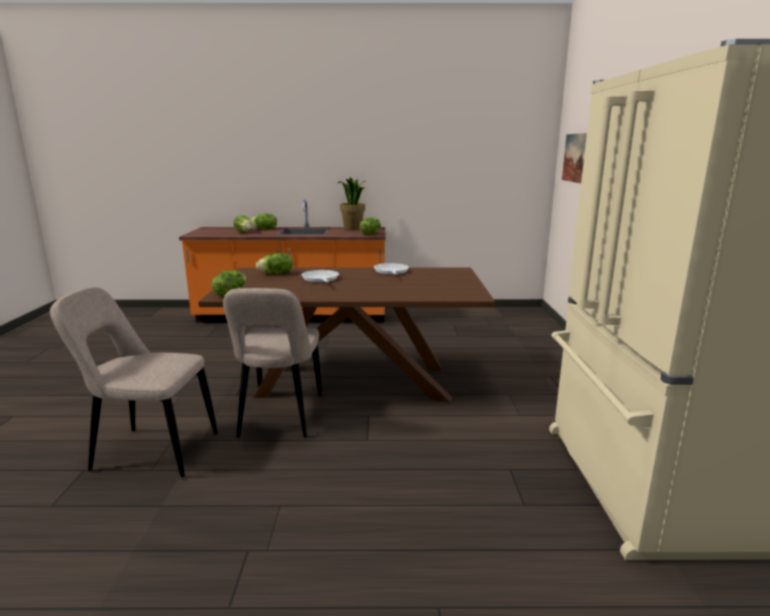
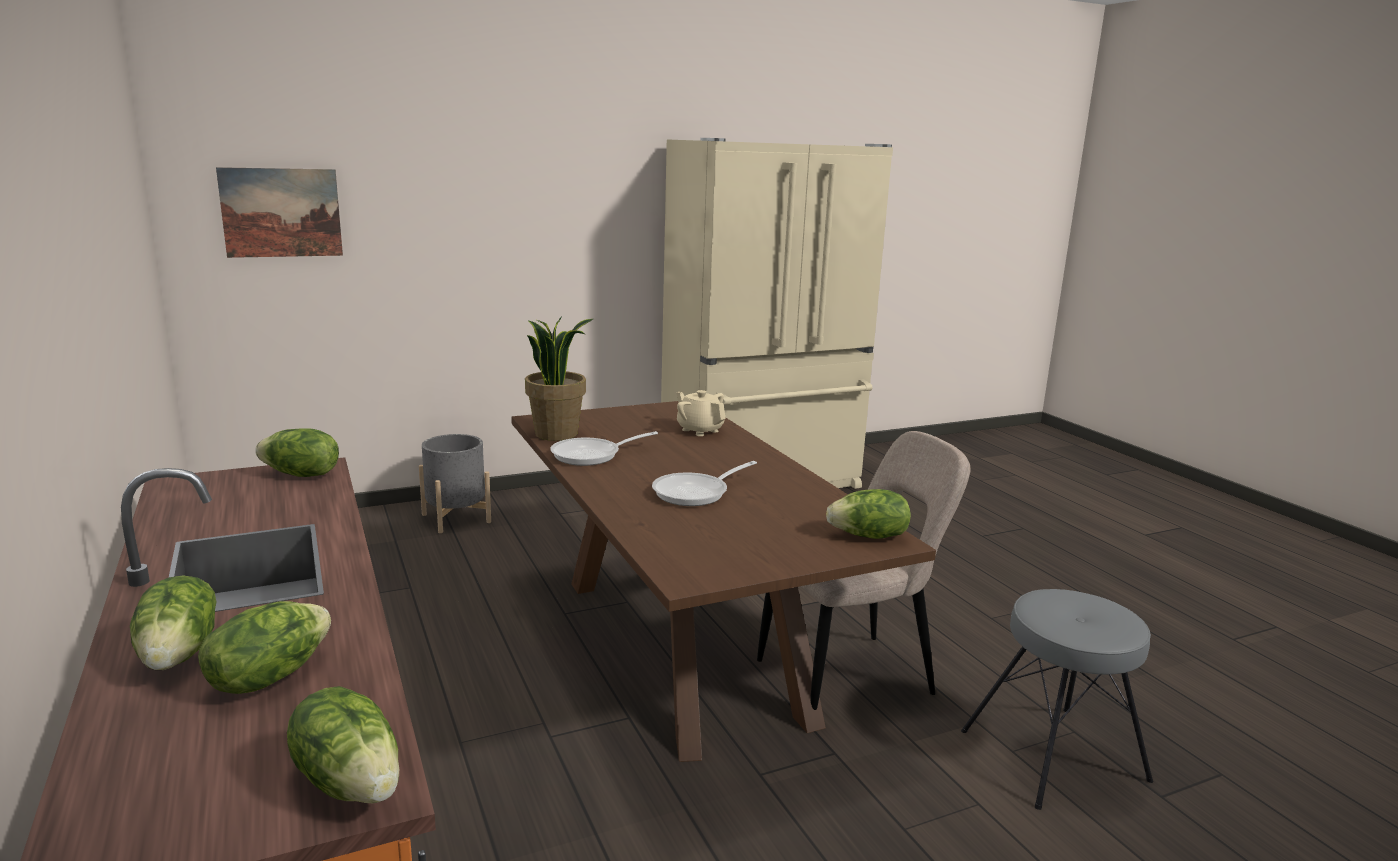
camera: 115 degrees left, 0 degrees up
beige chair [50,287,218,477] -> grey stool [961,589,1153,810]
lettuce [256,253,293,274] -> lettuce moved to [287,686,399,803]
potted plant [338,177,365,230] -> potted plant moved to [525,316,593,441]
none -> grey planter [419,434,491,533]
none -> beige teapot [676,390,726,436]

